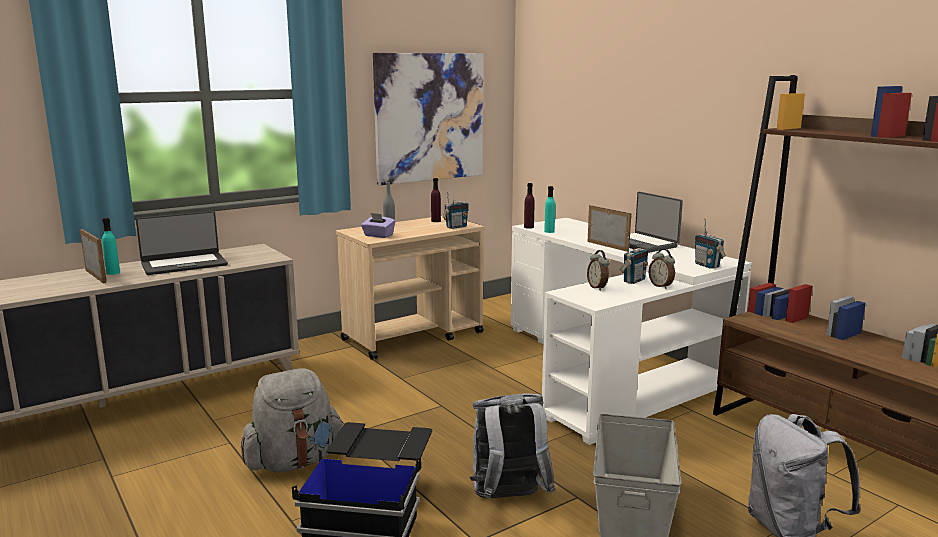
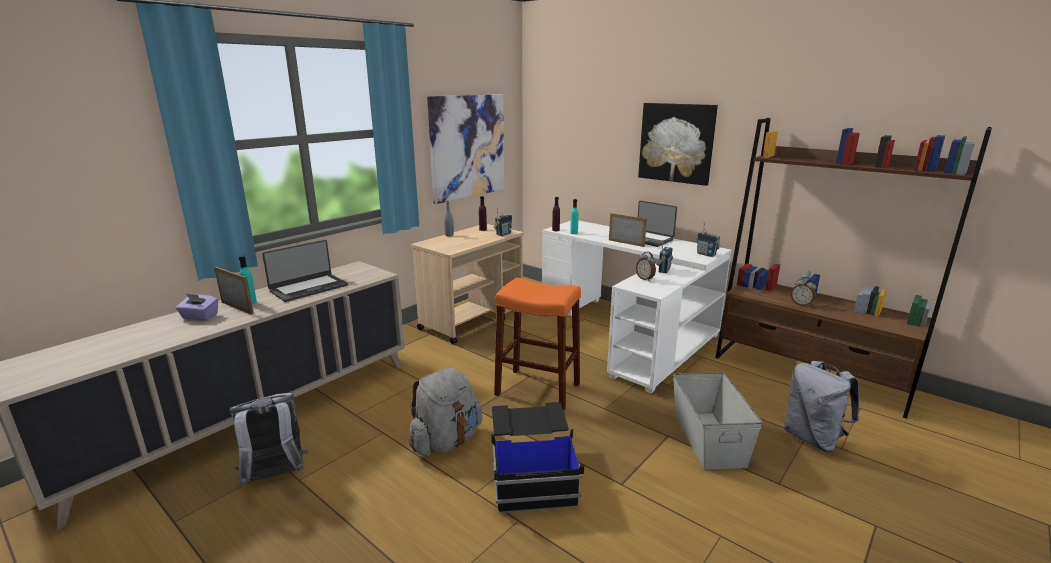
camera: 15 degrees left, 5 degrees up
purple tissue box [361,213,395,238] -> purple tissue box moved to [176,294,218,320]
grey backpack [470,393,556,499] -> grey backpack moved to [230,393,308,487]
alarm clock [649,249,675,289] -> alarm clock moved to [791,277,816,307]
none -> orange stool [494,278,581,411]
none -> picture [638,103,718,186]

